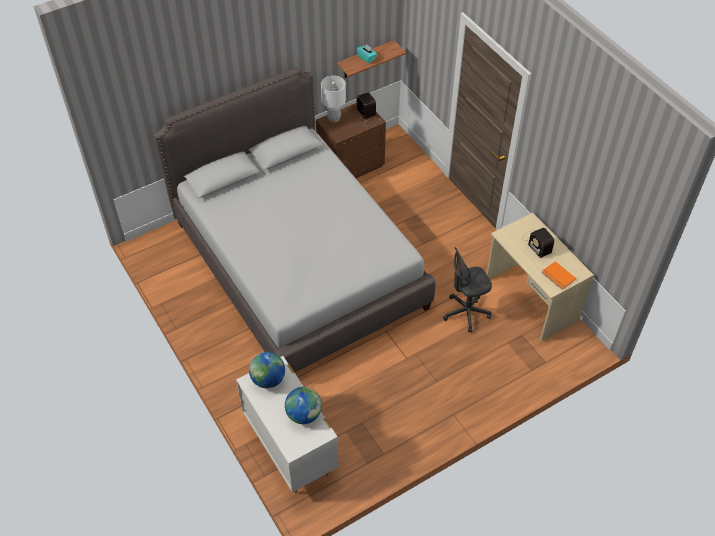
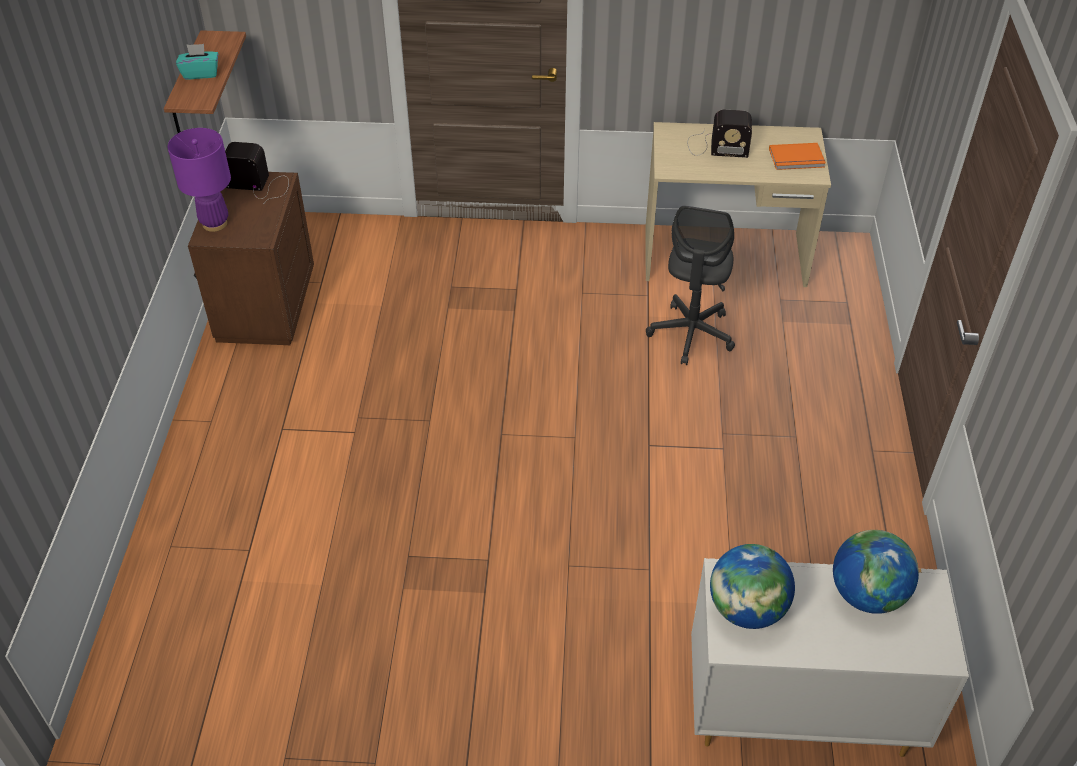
camera: 55 degrees left, 5 degrees down
grey bed [154,67,435,372] -> none
white table lamp [321,75,346,123] -> purple table lamp [168,128,231,232]

